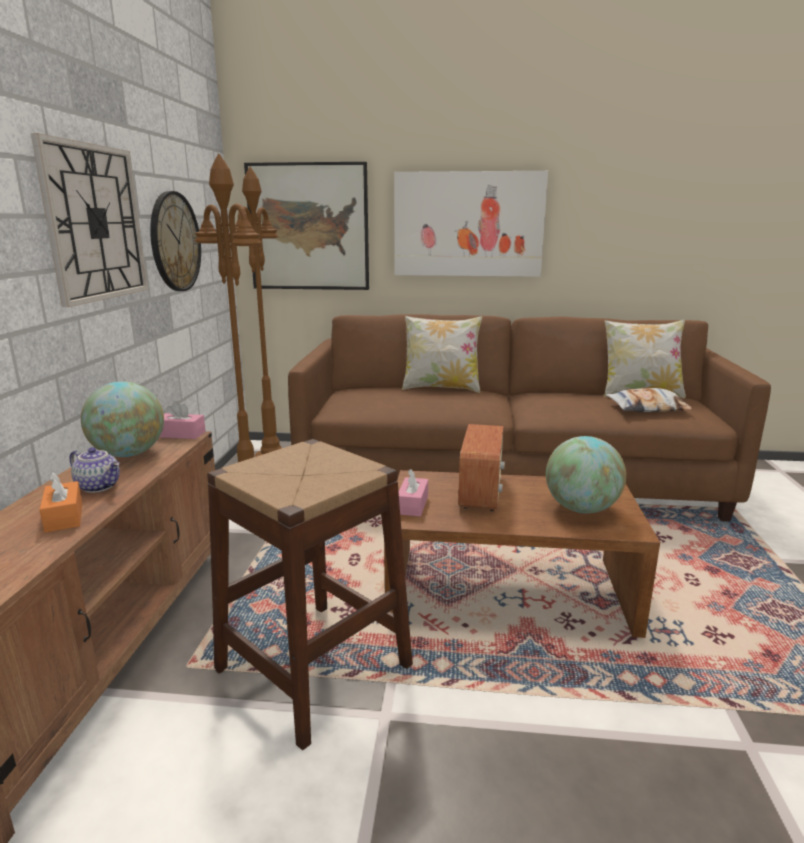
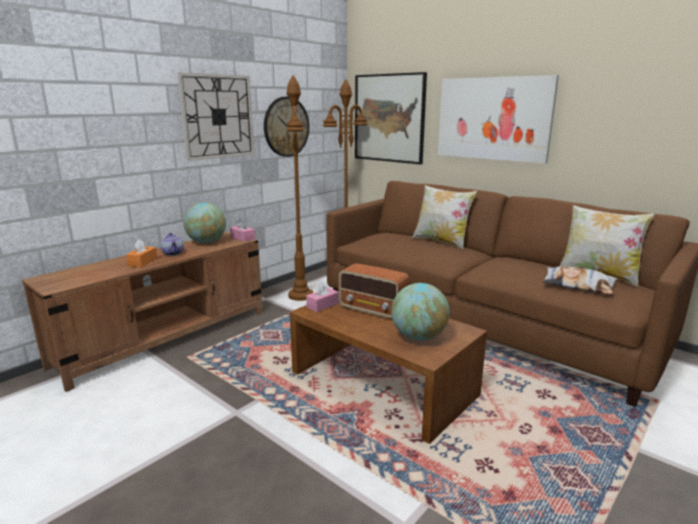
camera: 35 degrees right, 0 degrees up
brown stool [207,439,413,750] -> none
radio [458,424,505,511] -> radio turned 75 degrees clockwise [339,263,409,320]

